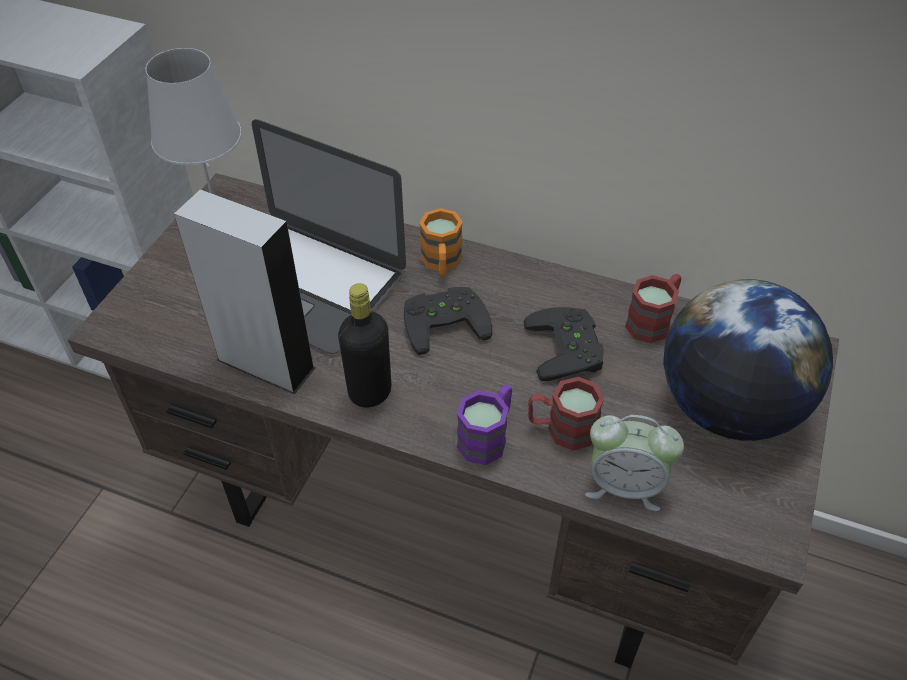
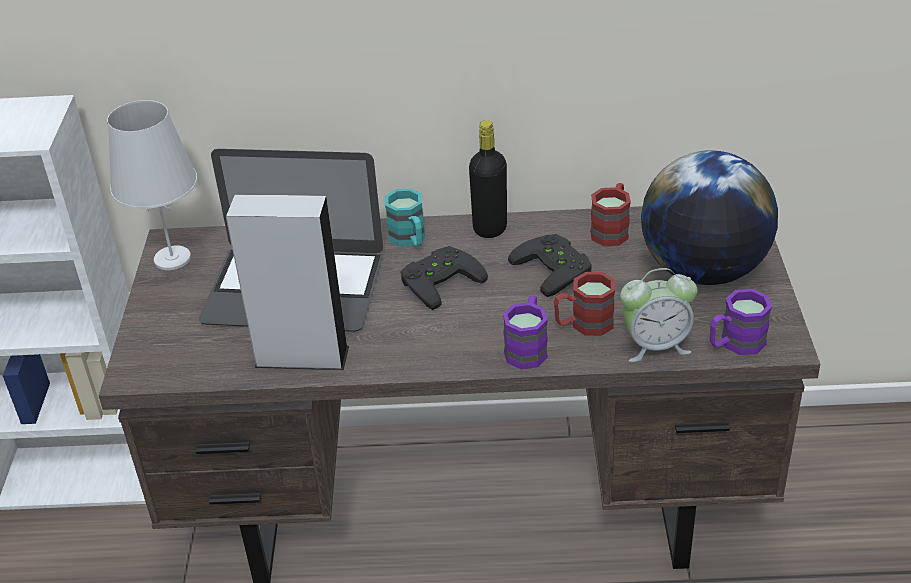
camera: 20 degrees left, 10 degrees down
black bottle [338,283,391,408] -> black bottle moved to [469,120,507,238]
orange mug [419,208,463,276] -> turquoise mug [385,188,425,247]
none -> purple mug [710,289,772,355]

